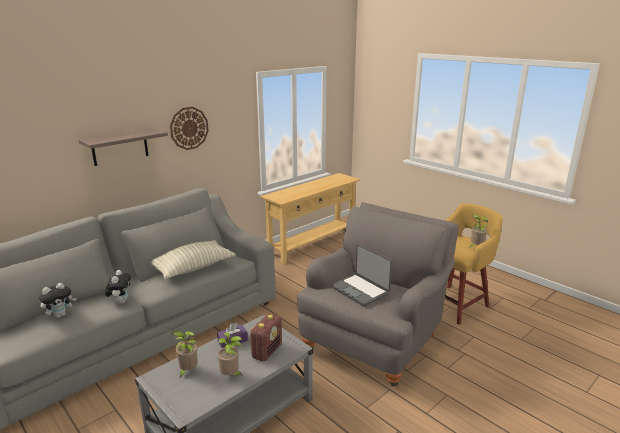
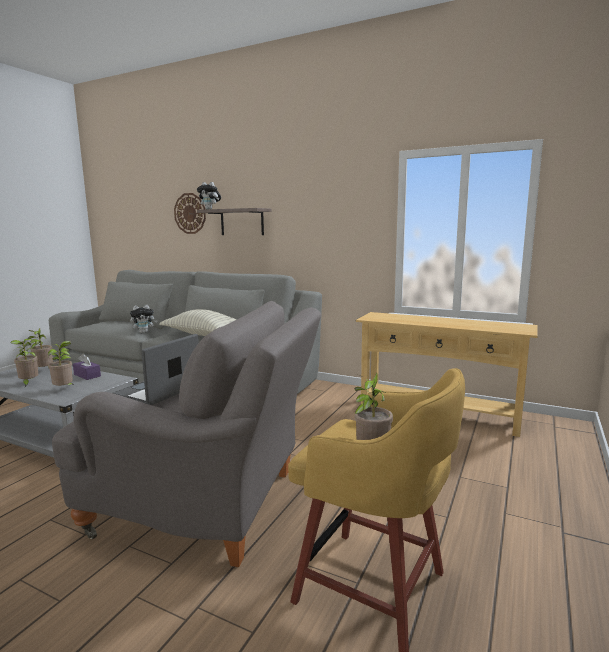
camera: 70 degrees right, 10 degrees down
plush toy [39,283,77,318] -> plush toy moved to [197,182,221,209]
wall clock [170,107,208,150] -> wall clock moved to [174,193,206,234]
radio [250,314,282,362] -> potted plant [47,341,73,386]

